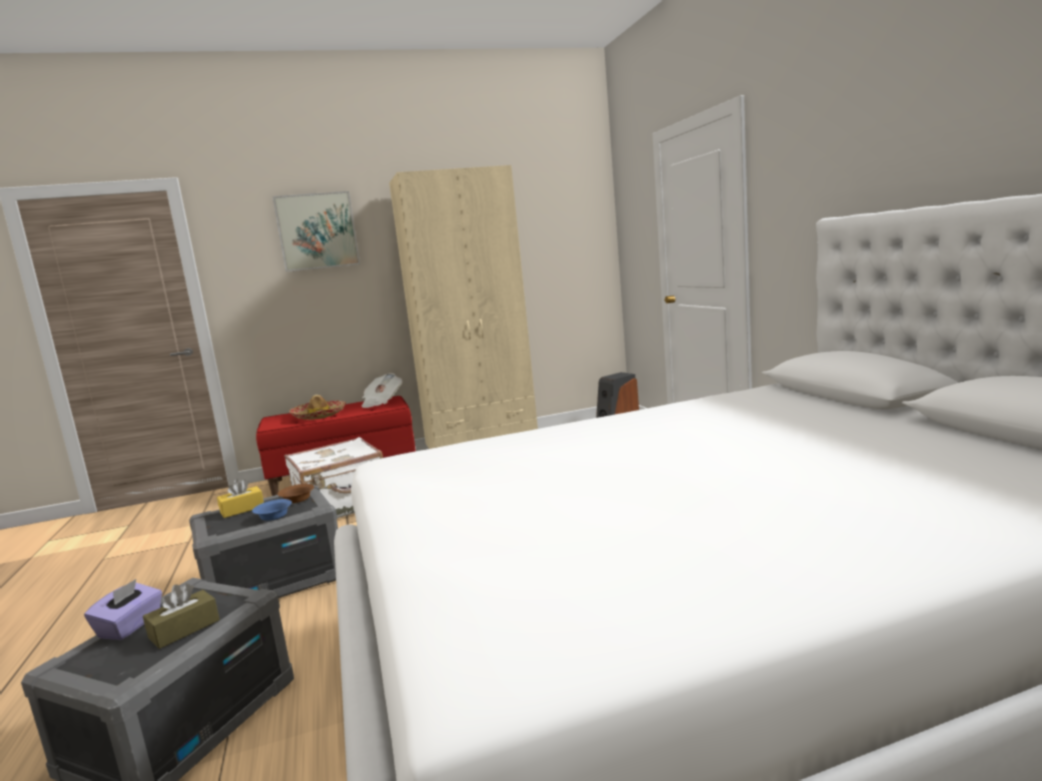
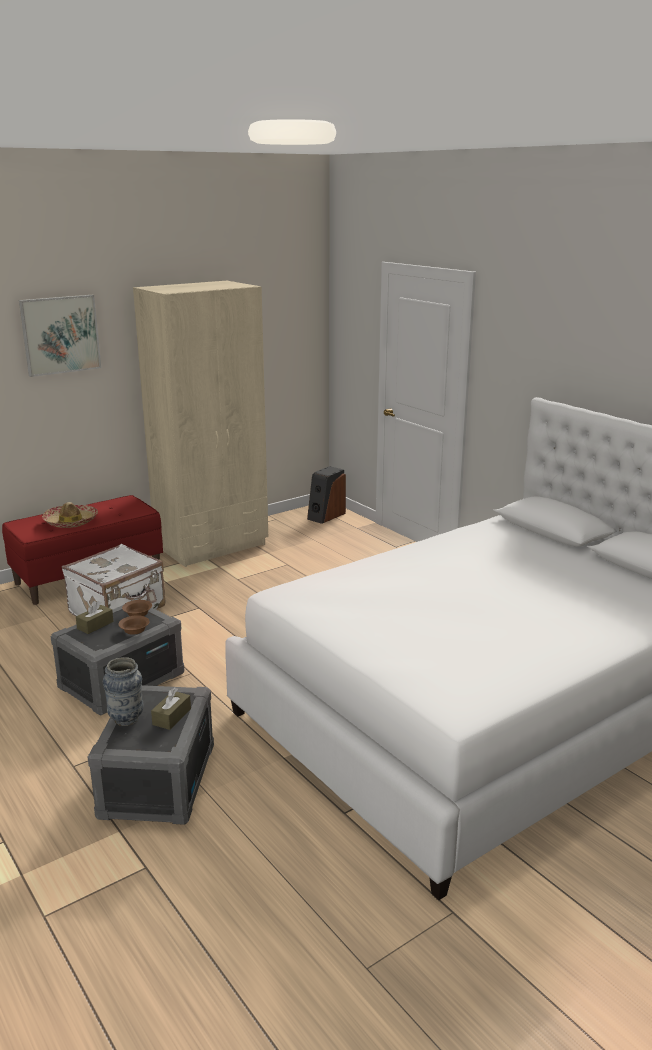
camera: 20 degrees left, 10 degrees up
purple tissue box [84,579,162,640] -> vase [103,657,144,726]
yellow tissue box [217,479,264,518] -> brown tissue box [76,601,114,634]
blue bowl [252,499,292,521] -> brown bowl [118,615,150,635]
newspaper [361,373,402,408] -> none

